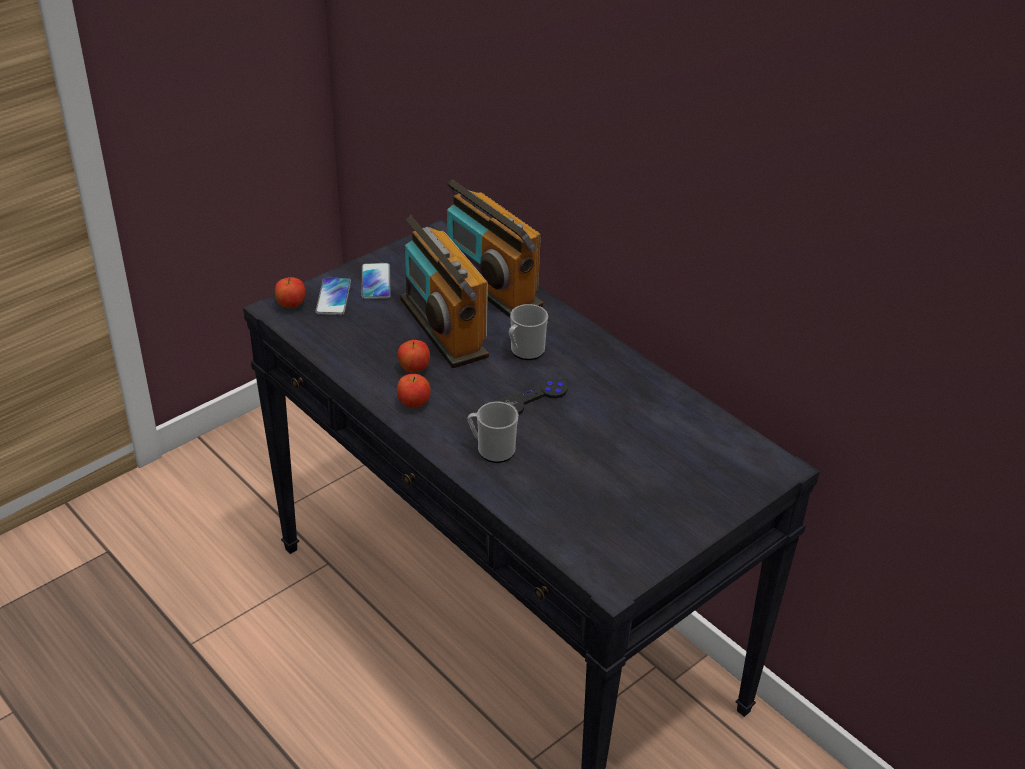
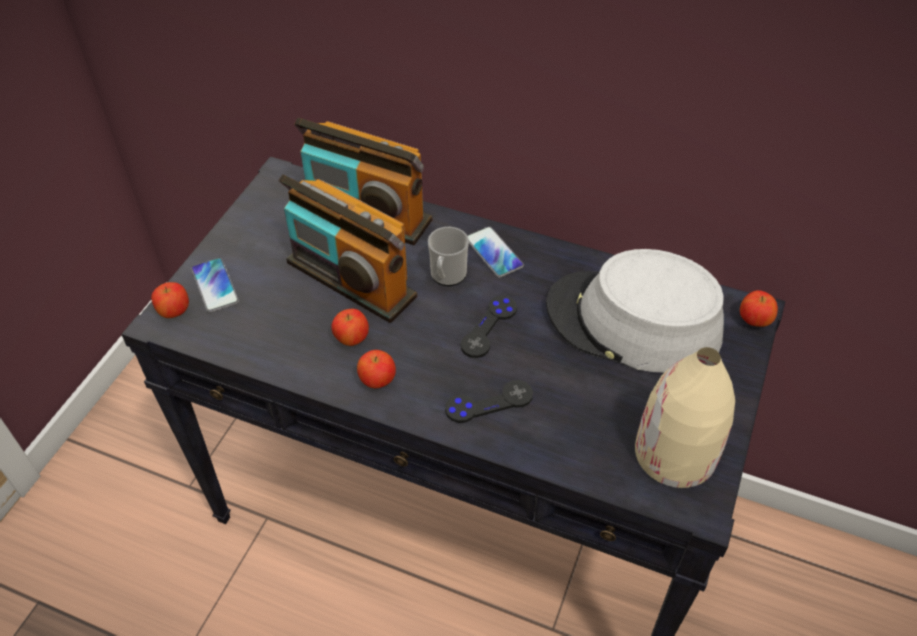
camera: 25 degrees left, 10 degrees up
phone [361,263,391,300] -> phone moved to [467,226,524,278]
mug [467,402,518,463] -> black game controller [445,380,533,423]
none -> grey hat [546,249,724,373]
none -> beige vase [635,347,735,488]
none -> apple [740,290,778,327]

